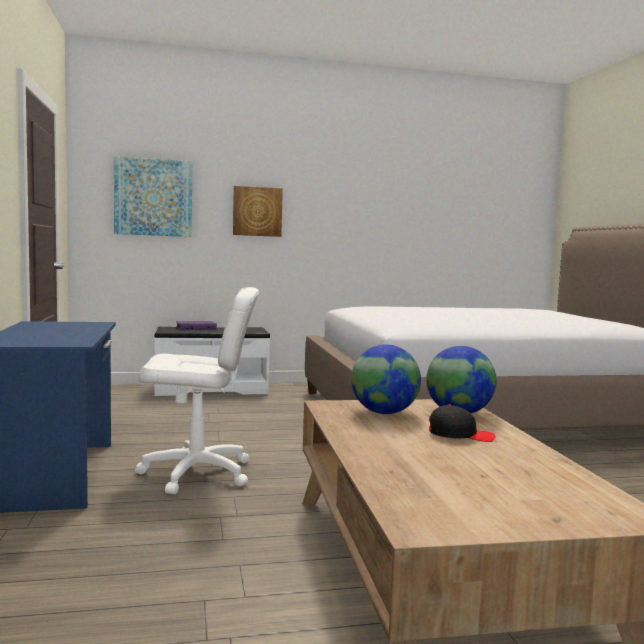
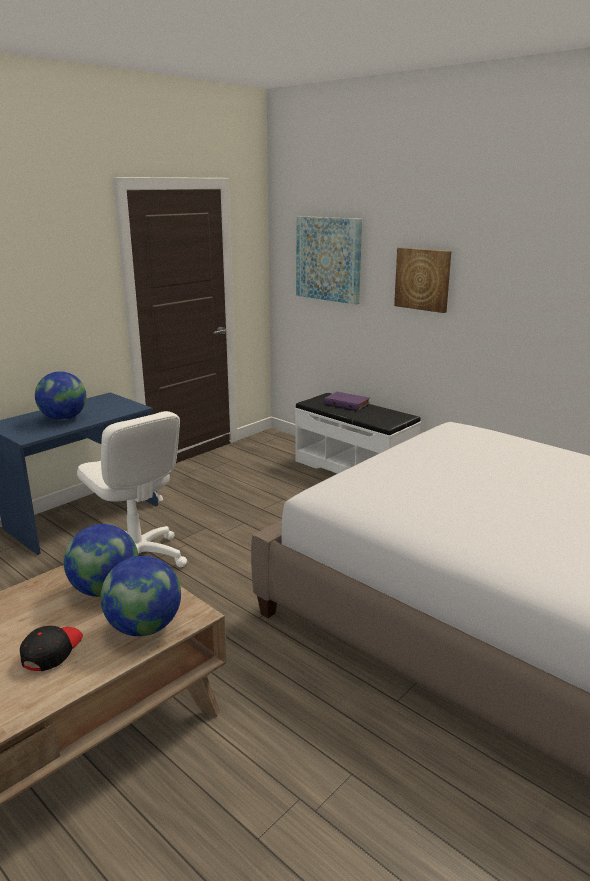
camera: 55 degrees right, 15 degrees up
black cap [429,404,495,442] -> black cap turned 135 degrees counterclockwise [20,626,83,671]
none -> globe [35,371,87,420]

